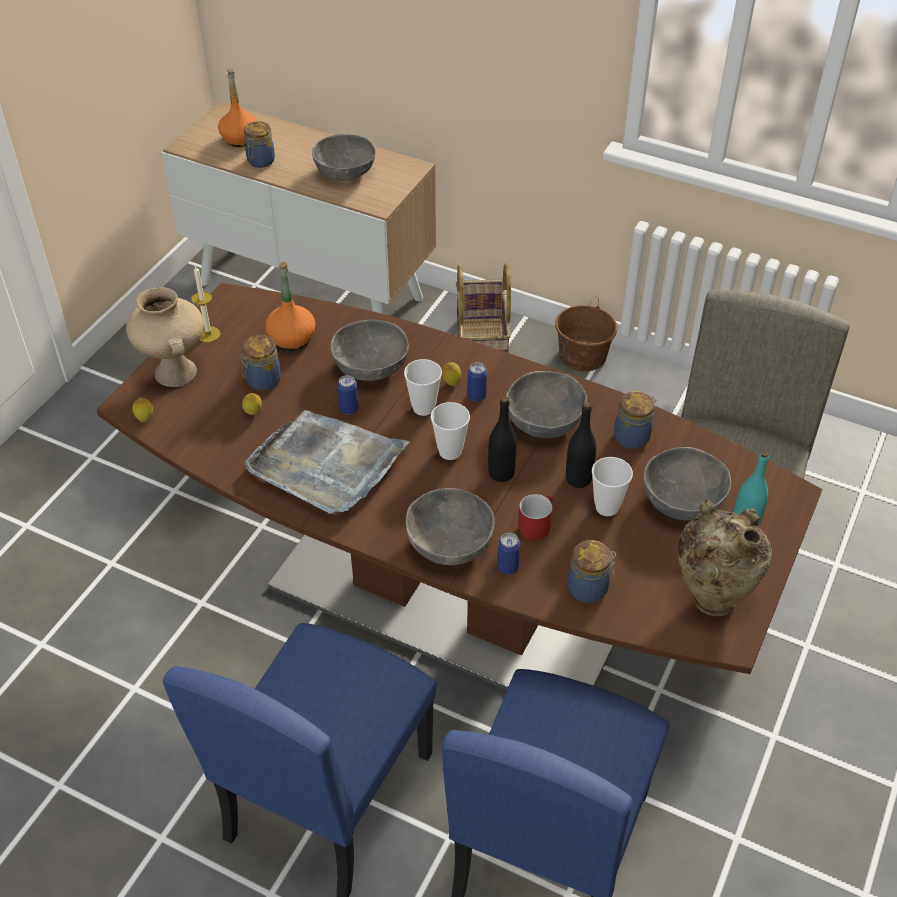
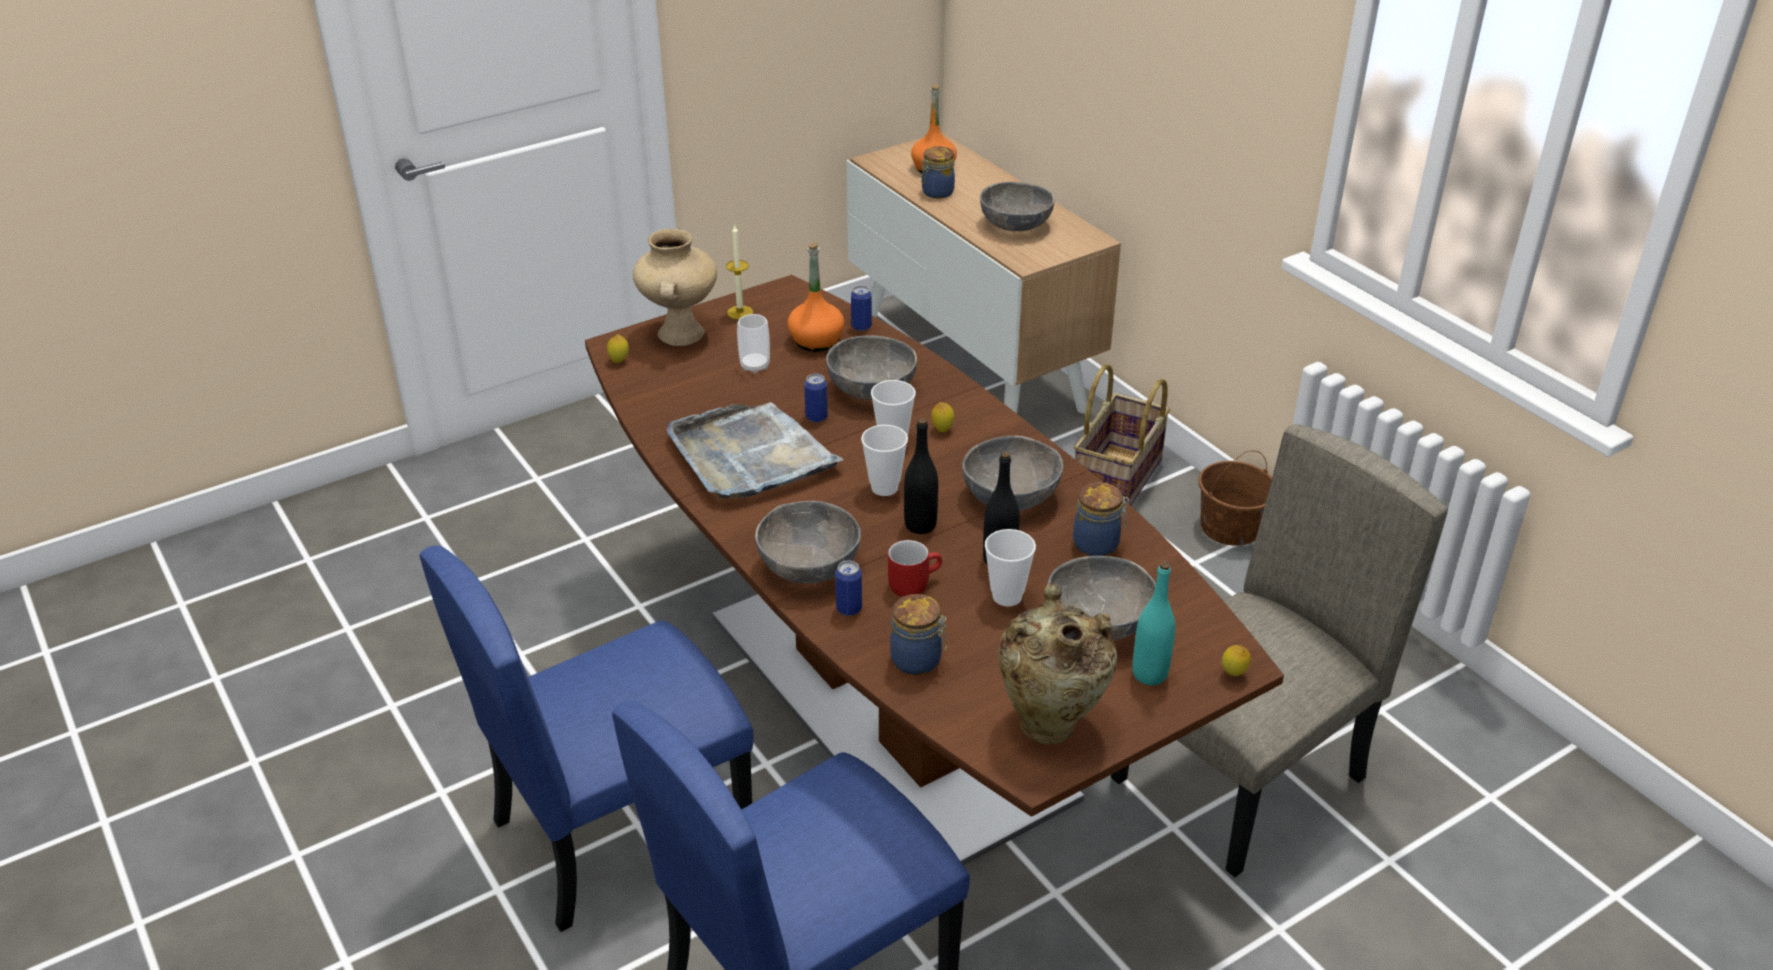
camera: 30 degrees right, 10 degrees down
jar [240,335,281,391] -> cup [737,314,770,373]
lemon [242,393,262,415] -> lemon moved to [1222,645,1251,676]
can [467,362,487,402] -> can moved to [851,285,872,331]

